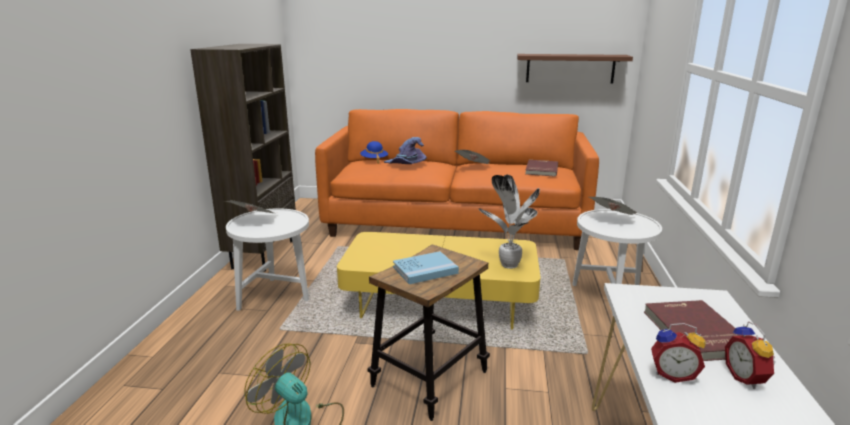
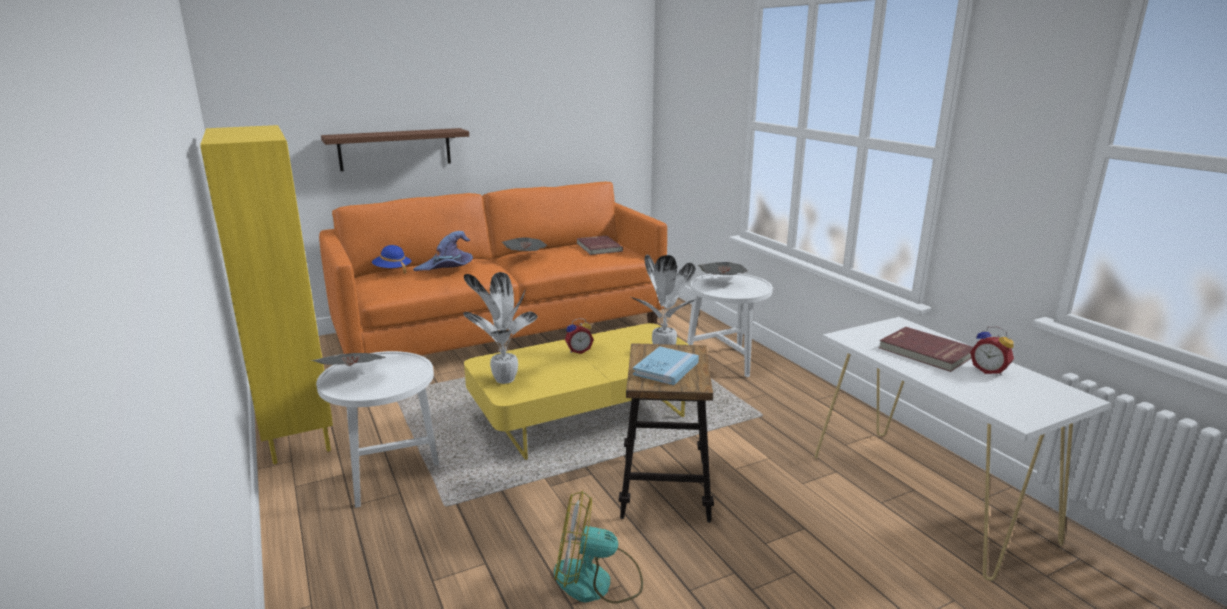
camera: 35 degrees left, 0 degrees up
brown bookcase [190,44,296,271] -> yellow bookcase [200,125,333,464]
brown shelf [517,54,633,84] -> brown shelf moved to [321,128,469,171]
alarm clock [651,323,705,383] -> alarm clock moved to [565,318,594,354]
none -> potted plant [463,272,537,384]

